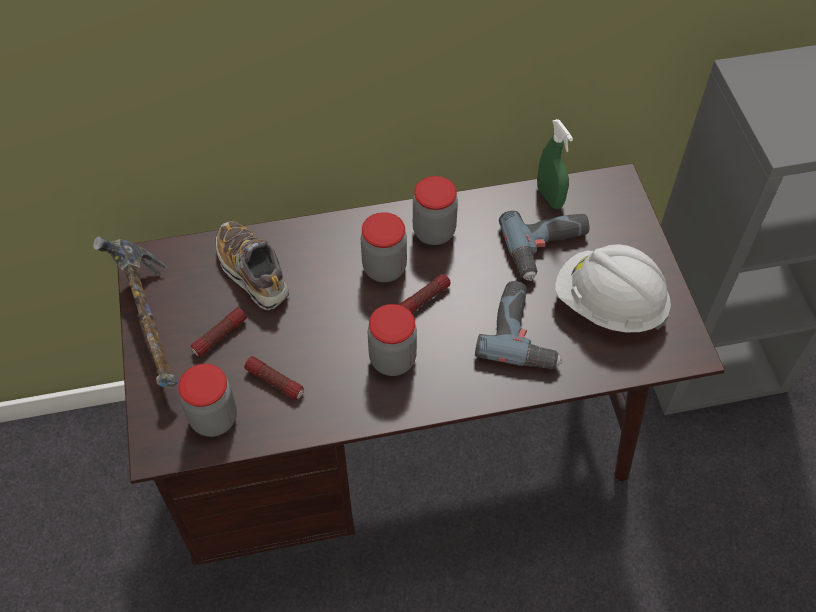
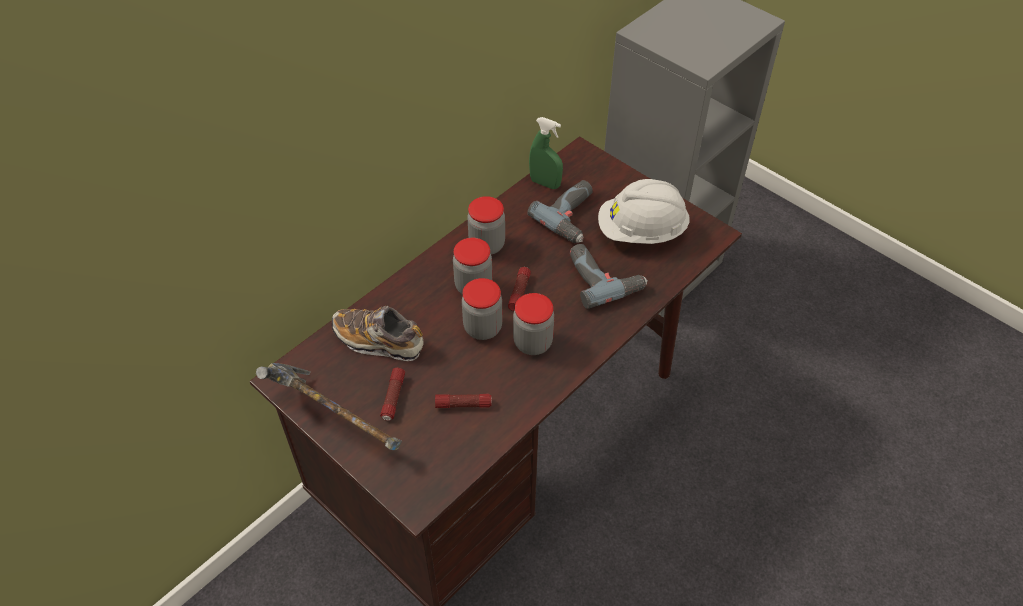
camera: 35 degrees left, 5 degrees down
jar [178,364,237,437] -> jar moved to [462,278,503,340]

